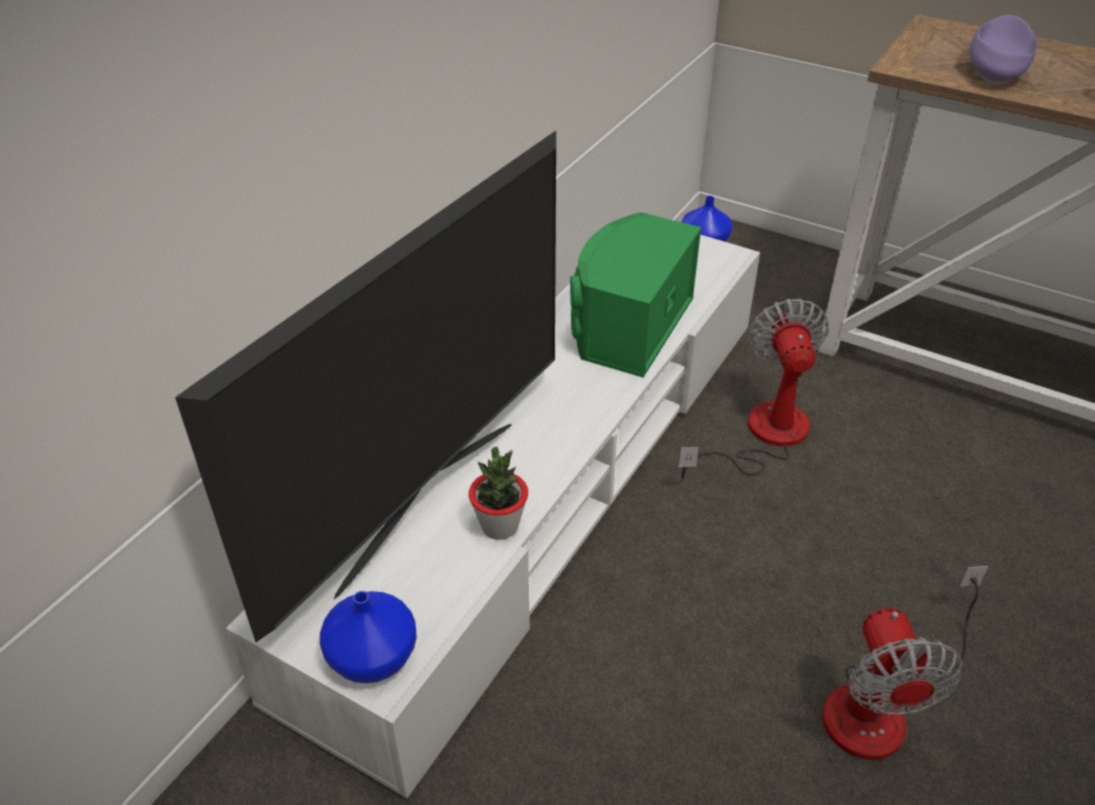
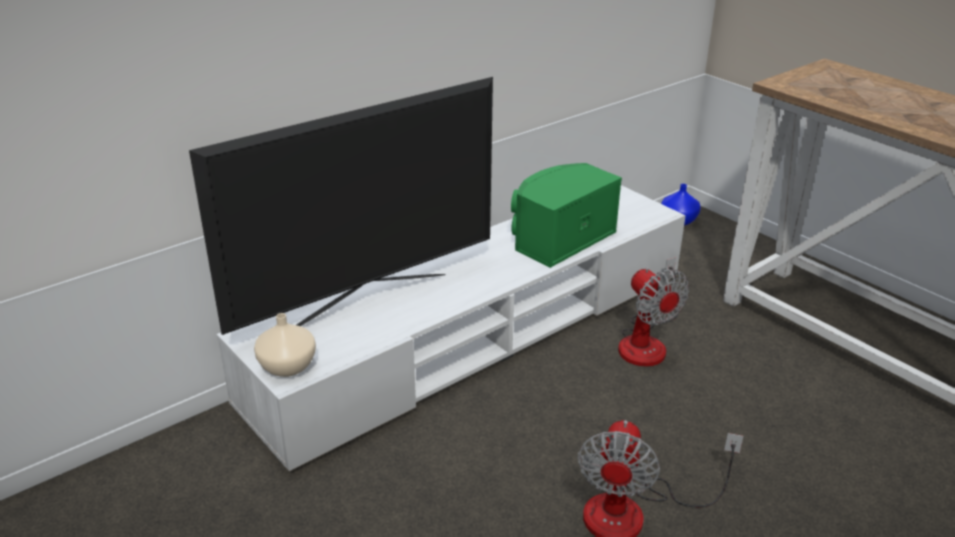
camera: 20 degrees right, 10 degrees down
blue vase [320,591,417,683] -> beige vase [254,313,316,377]
potted plant [469,447,528,540] -> none
fan [679,299,829,479] -> fan turned 135 degrees clockwise [618,257,689,367]
purple bowl [970,15,1037,85] -> none

